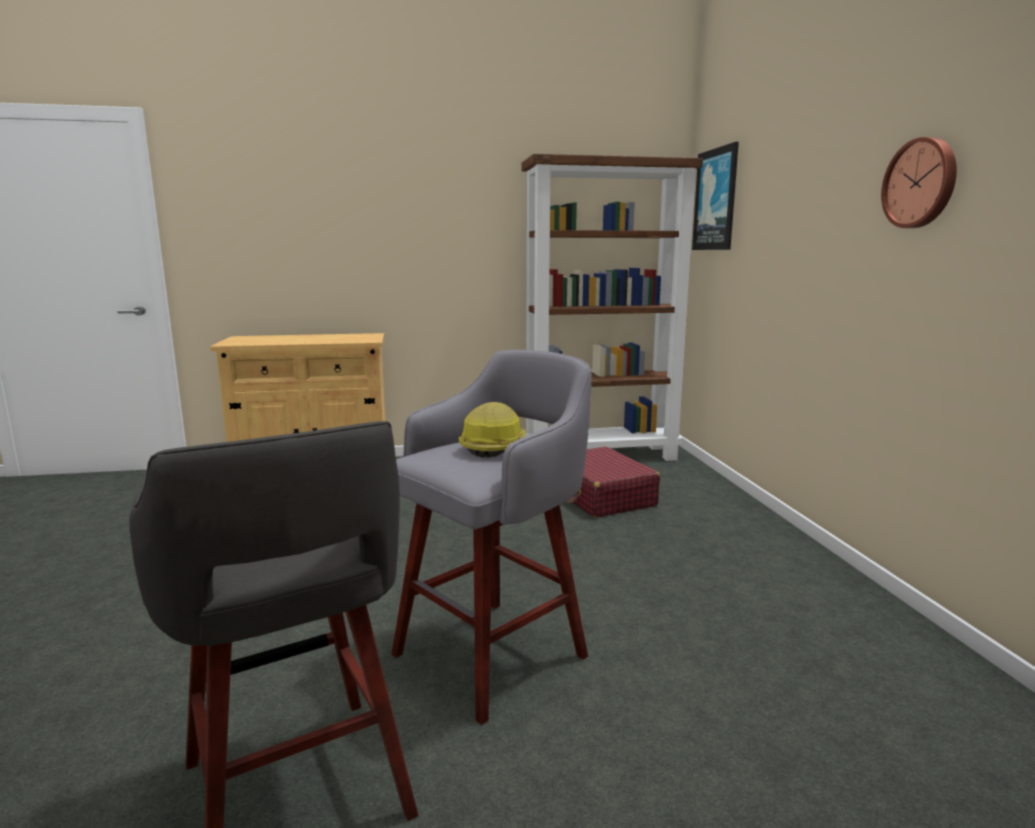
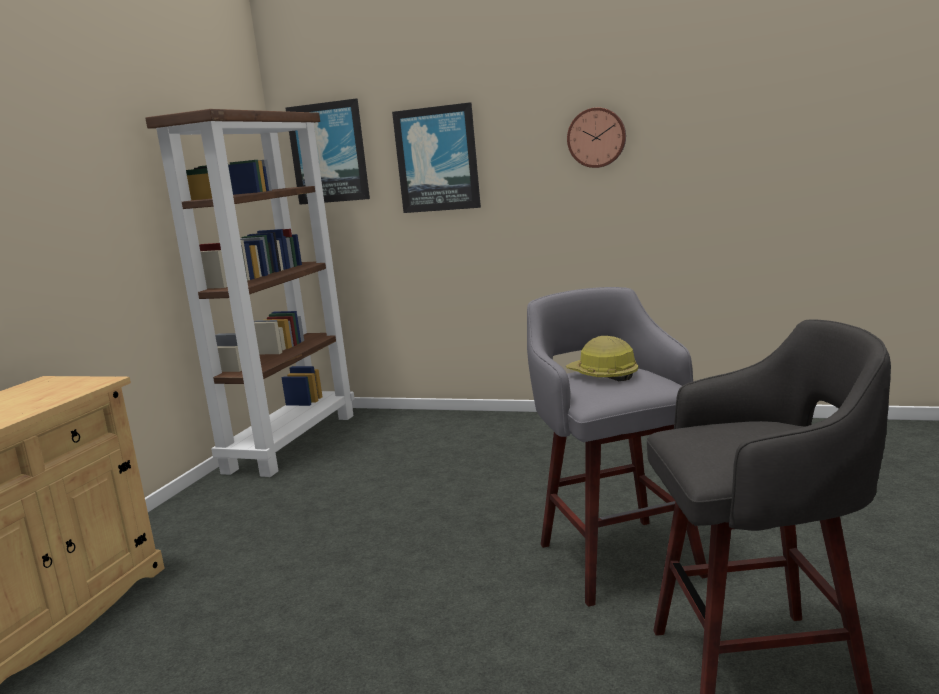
camera: 60 degrees left, 0 degrees up
red suitcase [566,447,660,518] -> none
none -> picture [392,102,481,213]

